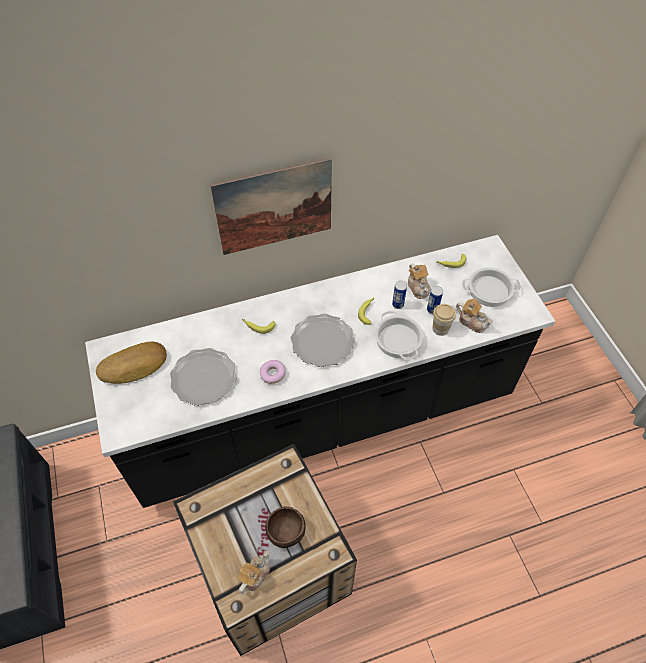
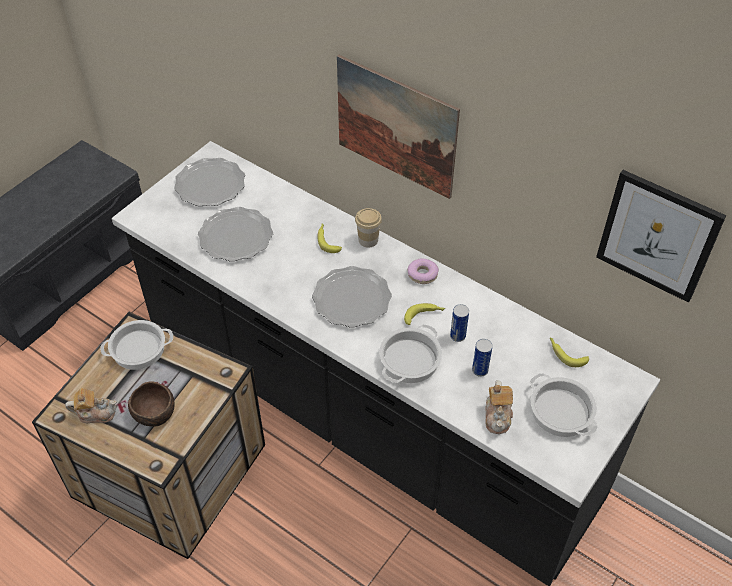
camera: 55 degrees right, 5 degrees down
bread [96,341,167,384] -> plate [174,158,245,206]
donut [260,360,286,384] -> donut moved to [407,259,439,284]
teapot [408,263,431,299] -> none
cup [432,304,456,336] -> cup moved to [355,208,382,248]
none -> cooking pot [100,320,173,370]
none -> picture [596,170,726,303]

